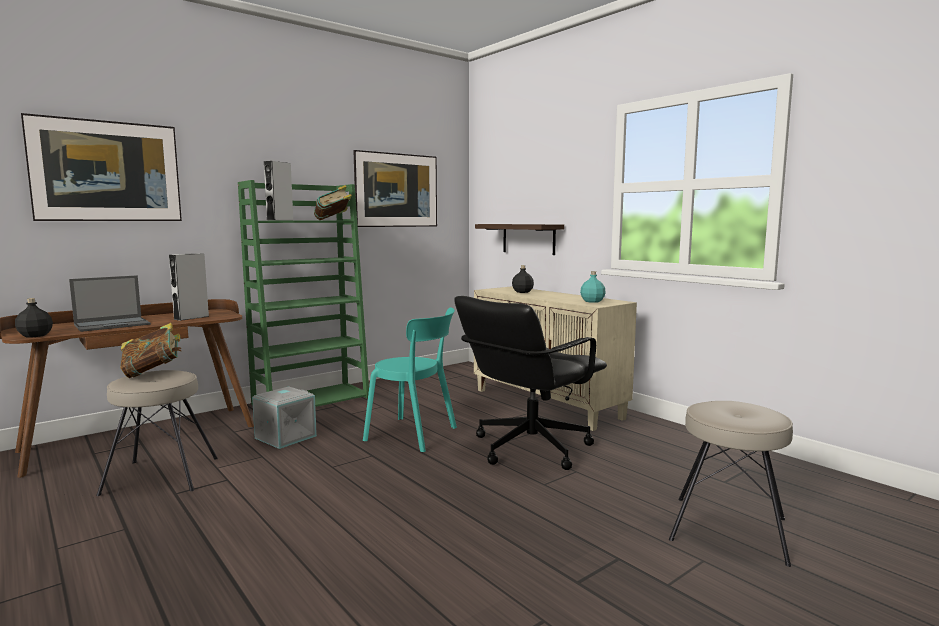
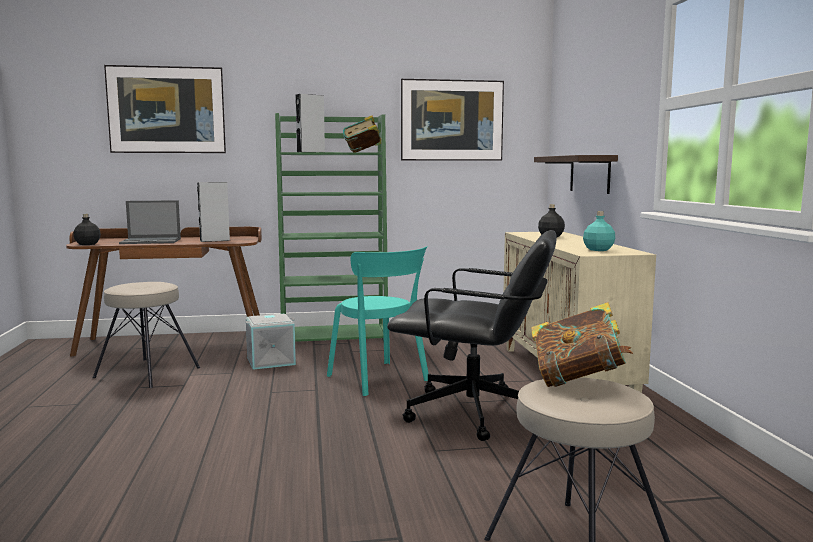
camera: 30 degrees right, 0 degrees up
book [120,323,181,378] -> book moved to [531,302,633,387]
black office chair [454,296,607,470] -> black office chair turned 150 degrees counterclockwise [387,230,557,441]

